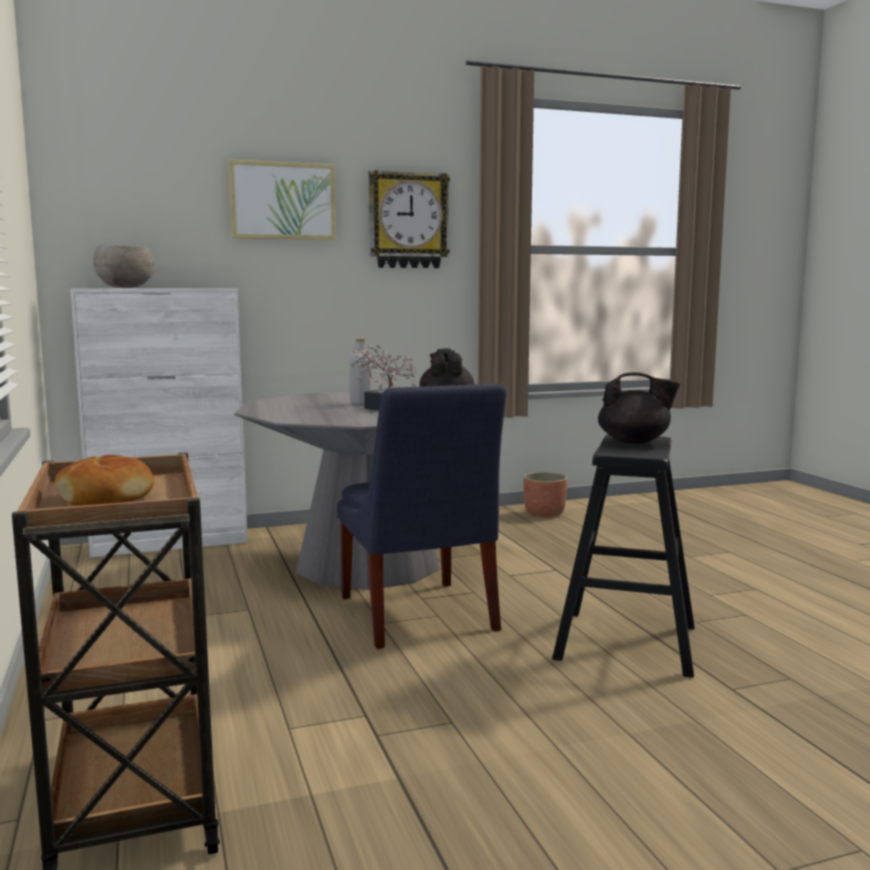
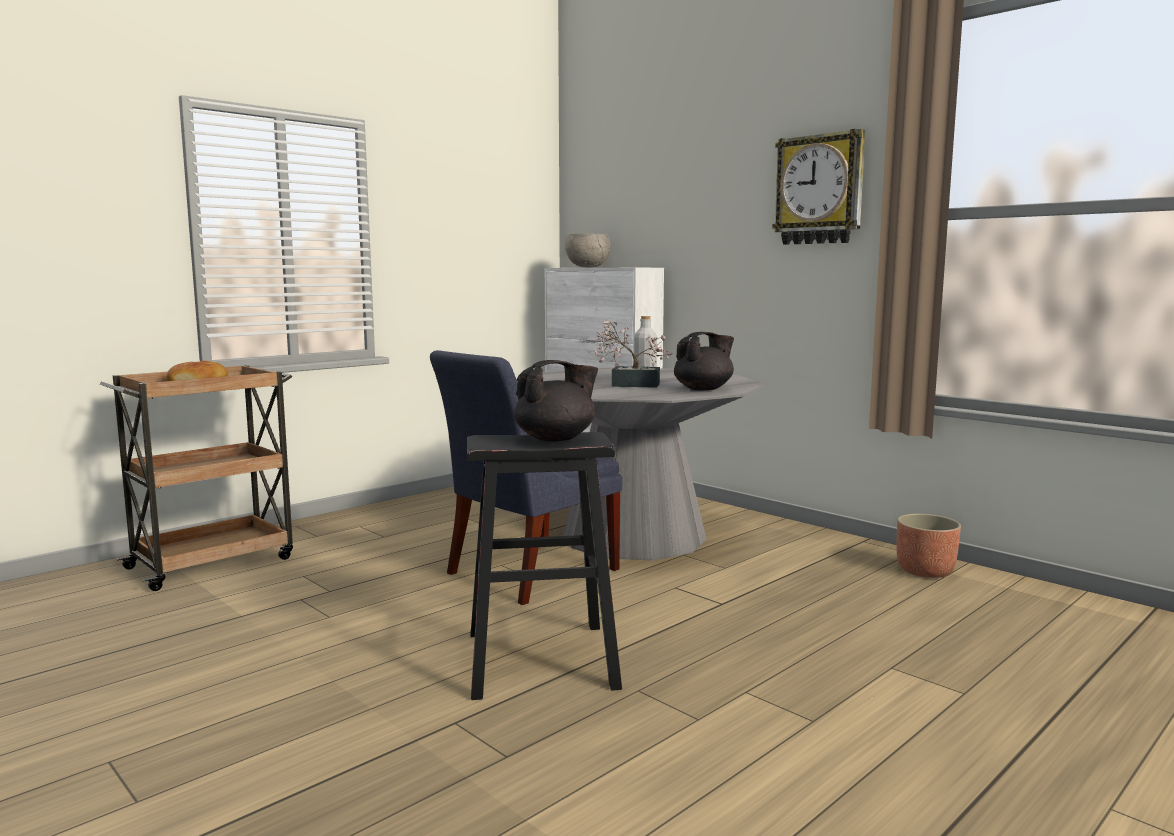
camera: 65 degrees right, 0 degrees up
picture [229,160,336,240] -> none
black teapot [598,372,680,444] -> black teapot turned 105 degrees counterclockwise [514,360,598,442]

